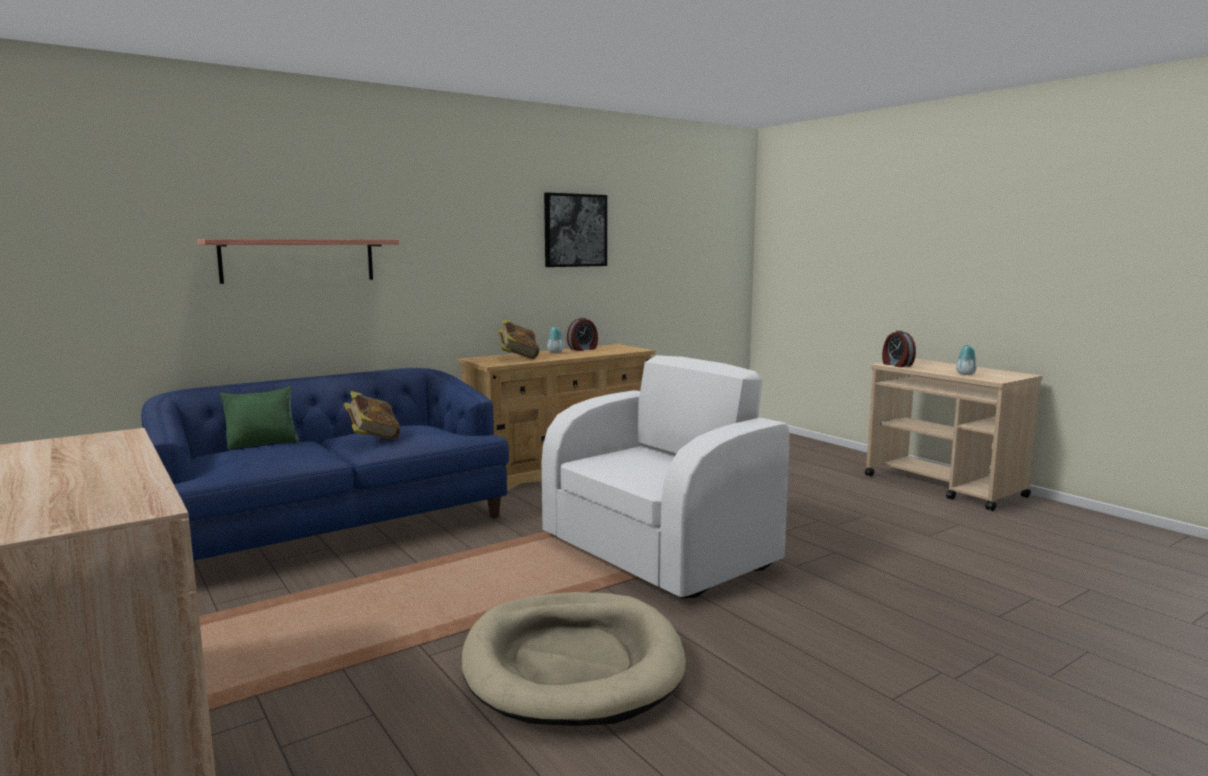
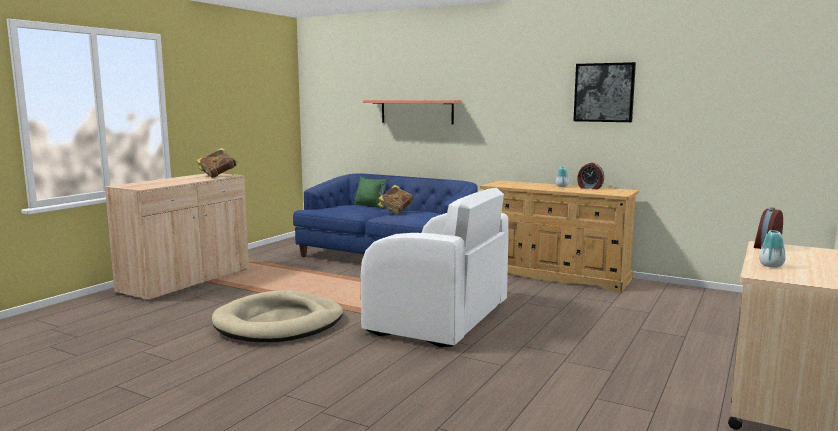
camera: 65 degrees right, 0 degrees up
book [498,319,539,359] -> book moved to [196,148,237,178]

